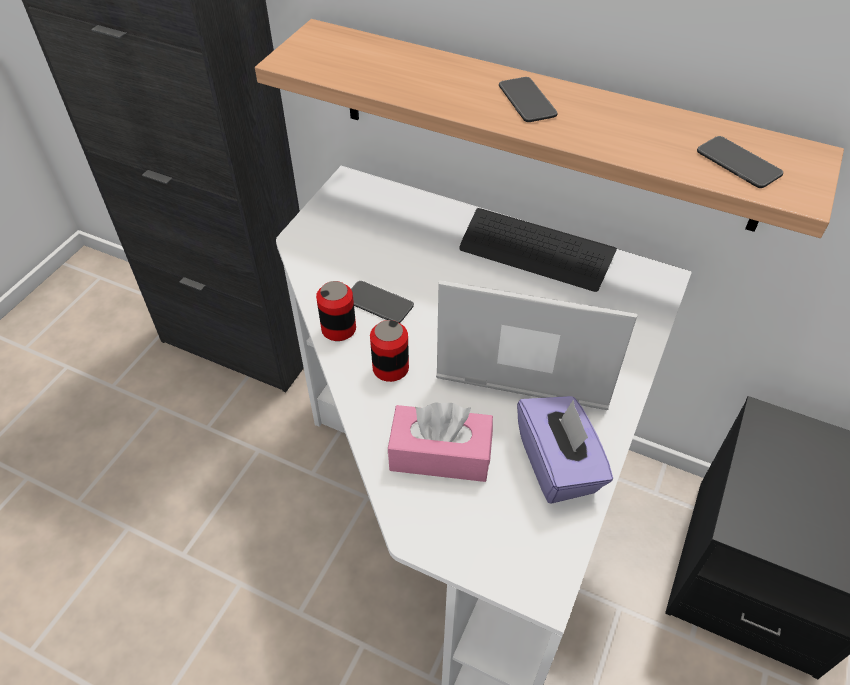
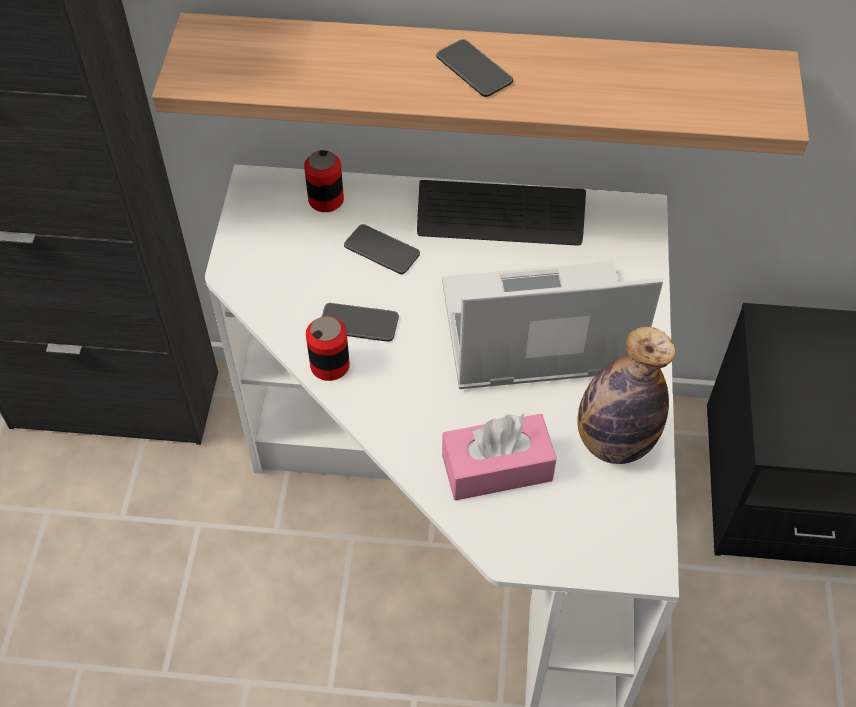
camera: 20 degrees left, 5 degrees up
can [370,320,409,382] -> can moved to [304,150,344,212]
purple tissue box [517,396,613,504] -> bottle [577,326,675,464]
phone [697,136,783,188] -> phone moved to [344,224,420,274]

